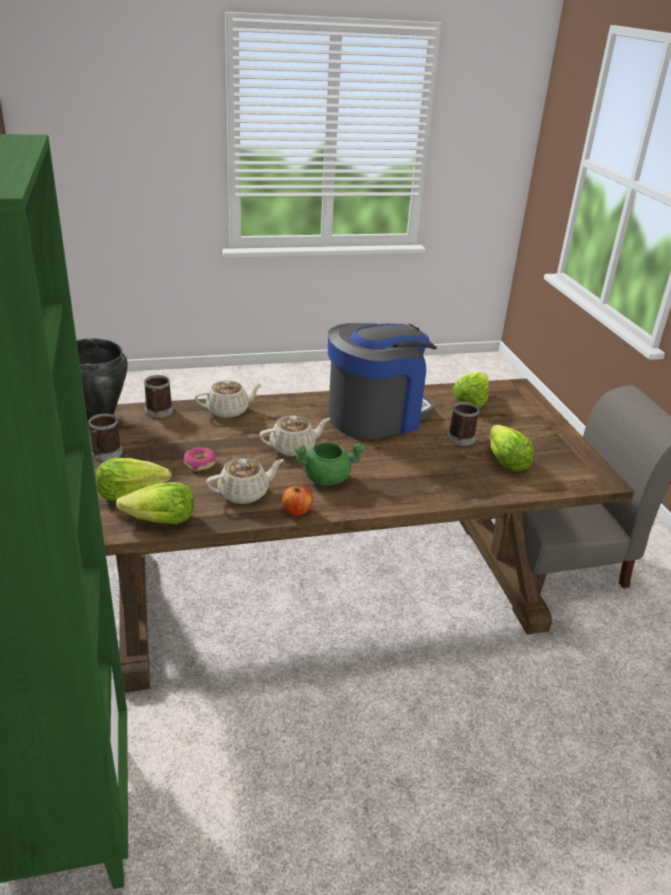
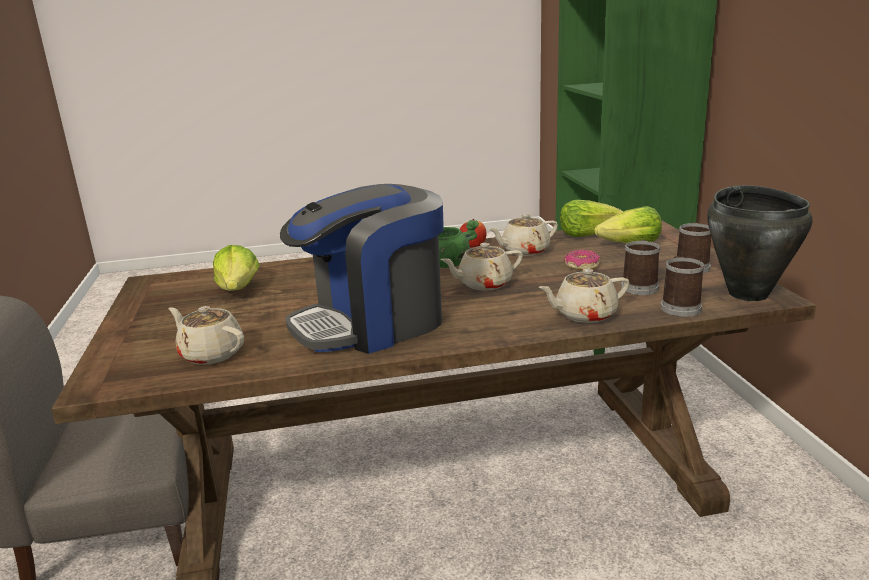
camera: 175 degrees left, 10 degrees down
mug [447,402,479,446] -> mug moved to [621,240,661,295]
lettuce [452,372,489,408] -> beige teapot [168,306,244,365]

